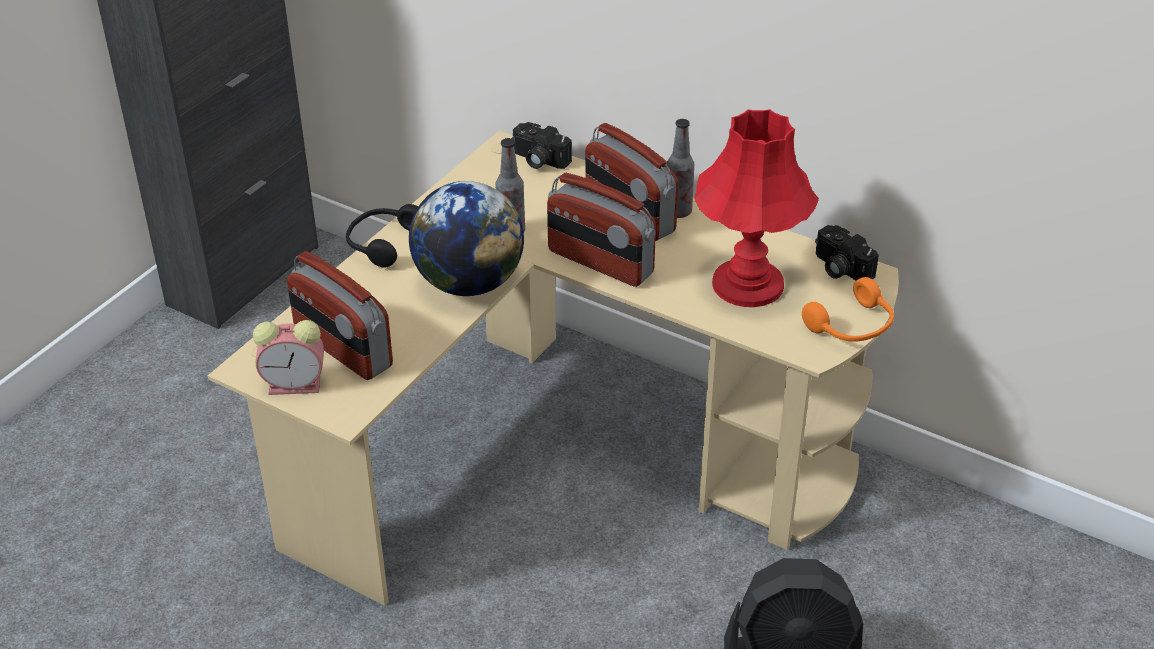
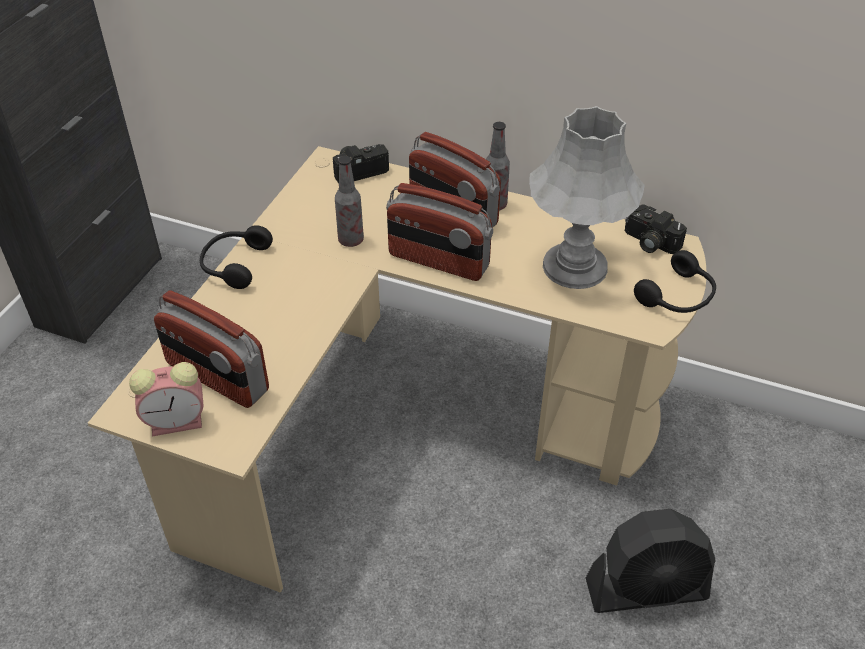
camera: 10 degrees left, 5 degrees up
globe [409,181,524,296] -> none
camera [512,122,572,169] -> camera turned 135 degrees clockwise [333,144,389,184]
red table lamp [694,109,819,307] -> grey table lamp [529,106,645,289]
orange headphones [802,277,894,342] -> black headphones [634,250,716,313]

